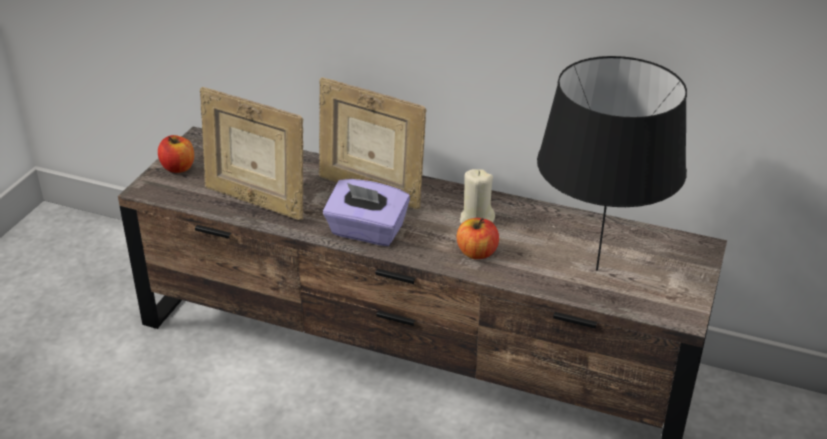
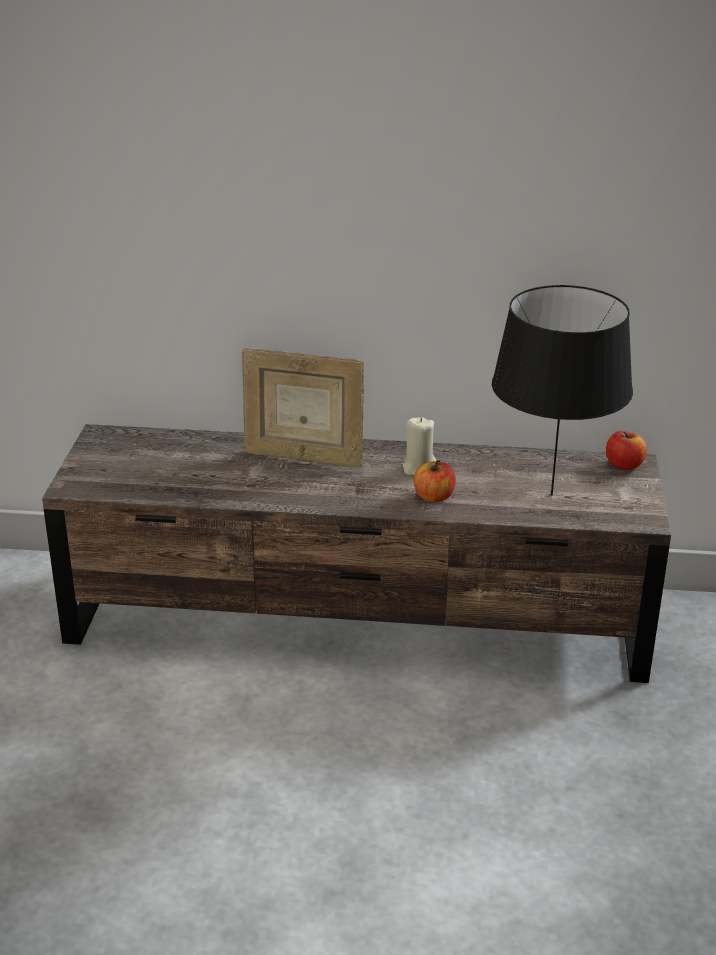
camera: 15 degrees left, 5 degrees down
apple [158,135,194,173] -> apple moved to [606,431,647,470]
picture frame [200,87,303,220] -> none
purple tissue box [323,179,410,246] -> none

